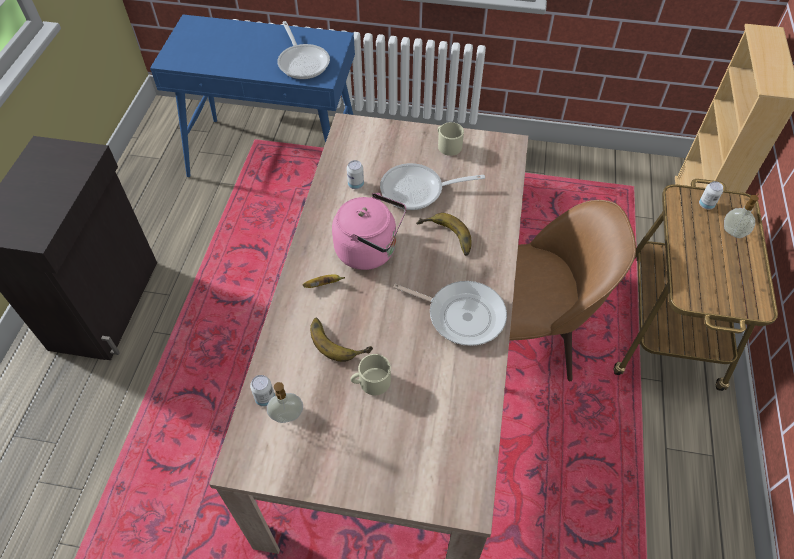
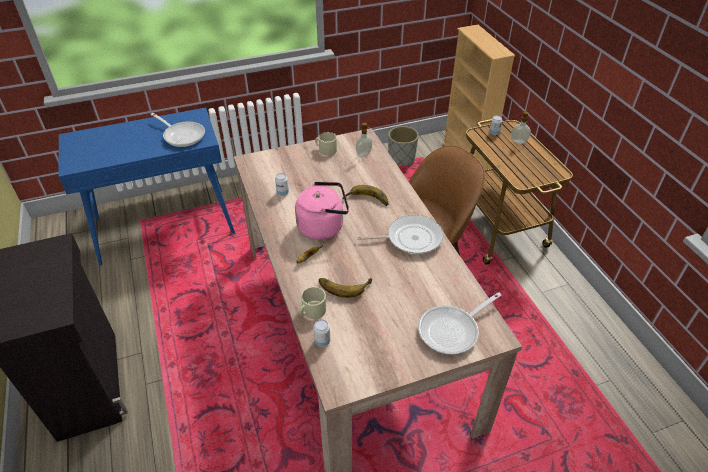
camera: 30 degrees left, 10 degrees down
soap dispenser [267,382,303,423] -> soap dispenser moved to [356,123,372,157]
beige mug [350,354,391,395] -> beige mug moved to [299,287,326,319]
frying pan [380,163,485,210] -> frying pan moved to [418,292,502,354]
none -> grey planter [388,126,419,166]

